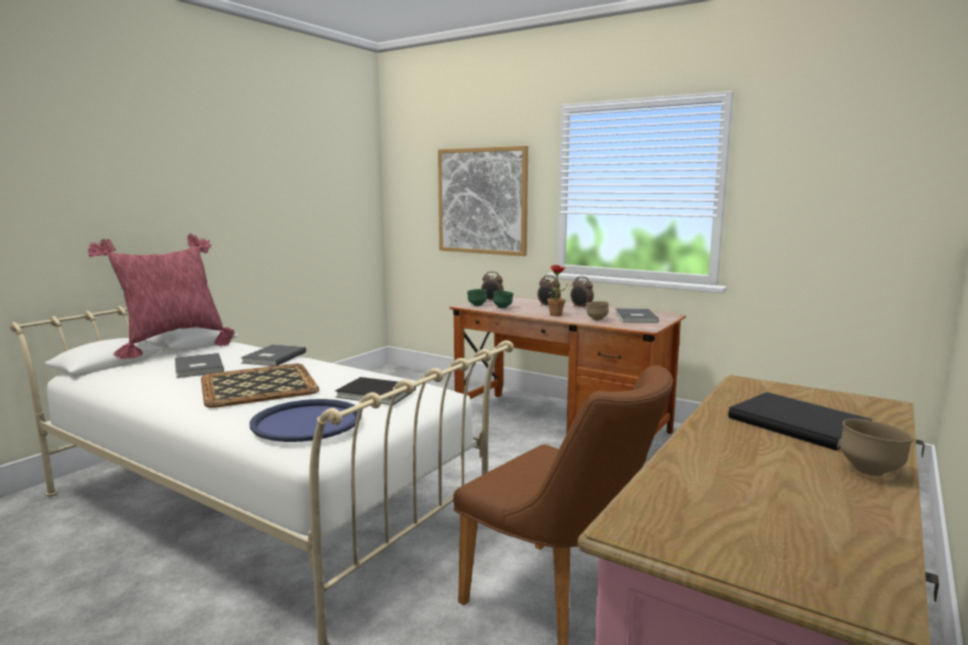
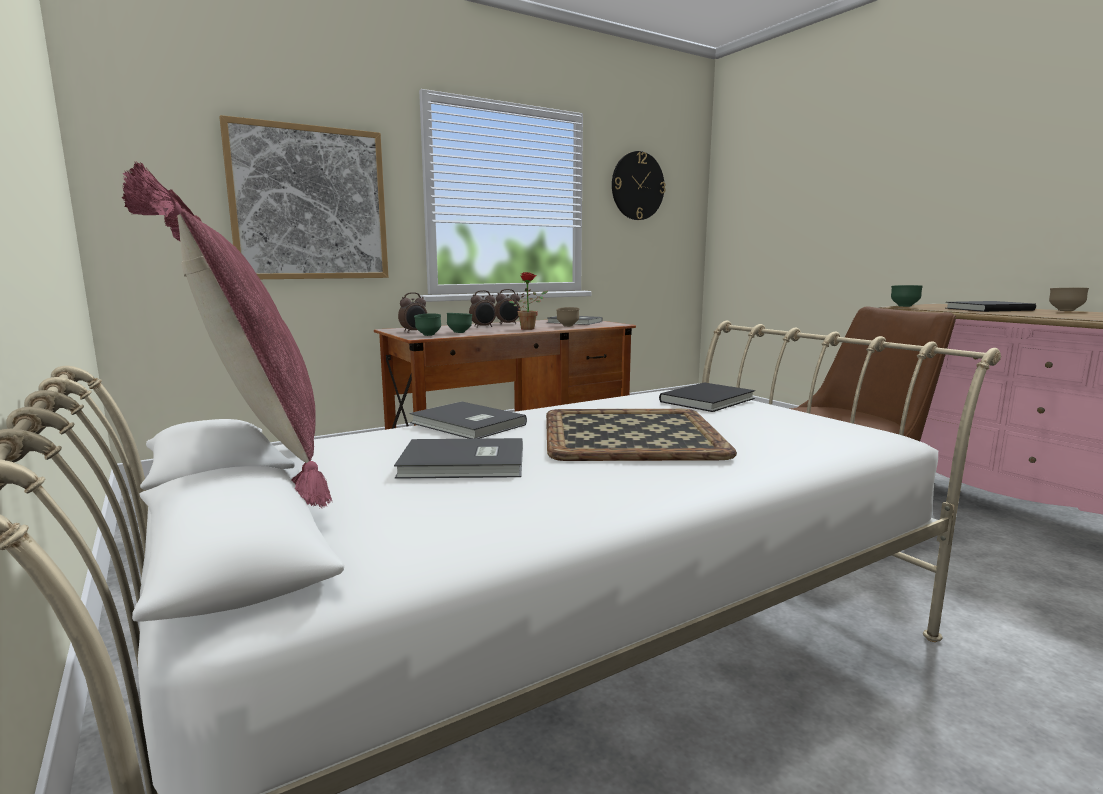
camera: 65 degrees left, 0 degrees up
blue tray [249,399,362,442] -> none
none -> wall clock [612,151,666,220]
none -> green bowl [891,285,923,307]

